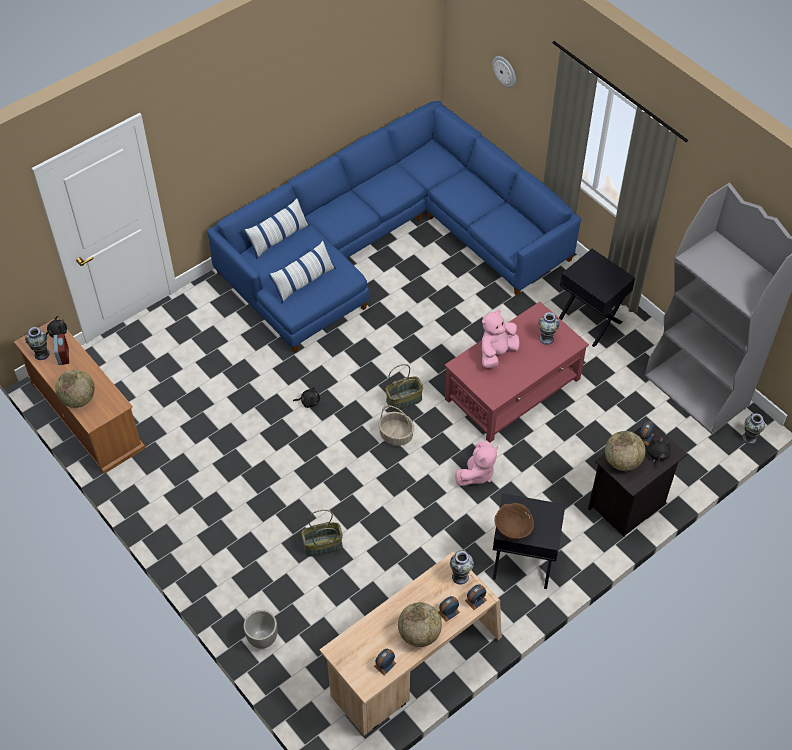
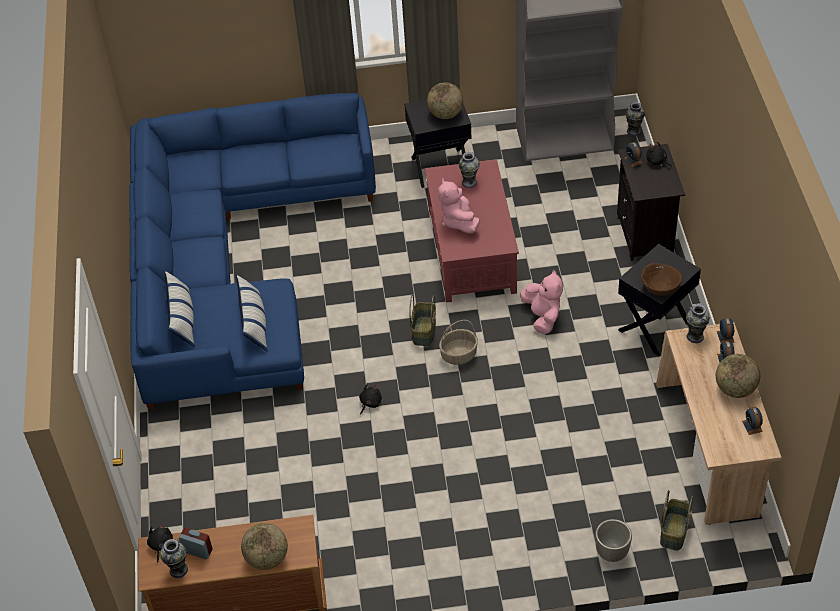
camera: 55 degrees left, 5 degrees down
basket [301,510,343,557] -> basket moved to [660,490,693,551]
wall clock [492,56,516,88] -> none
globe [605,431,646,471] -> globe moved to [427,82,463,119]

